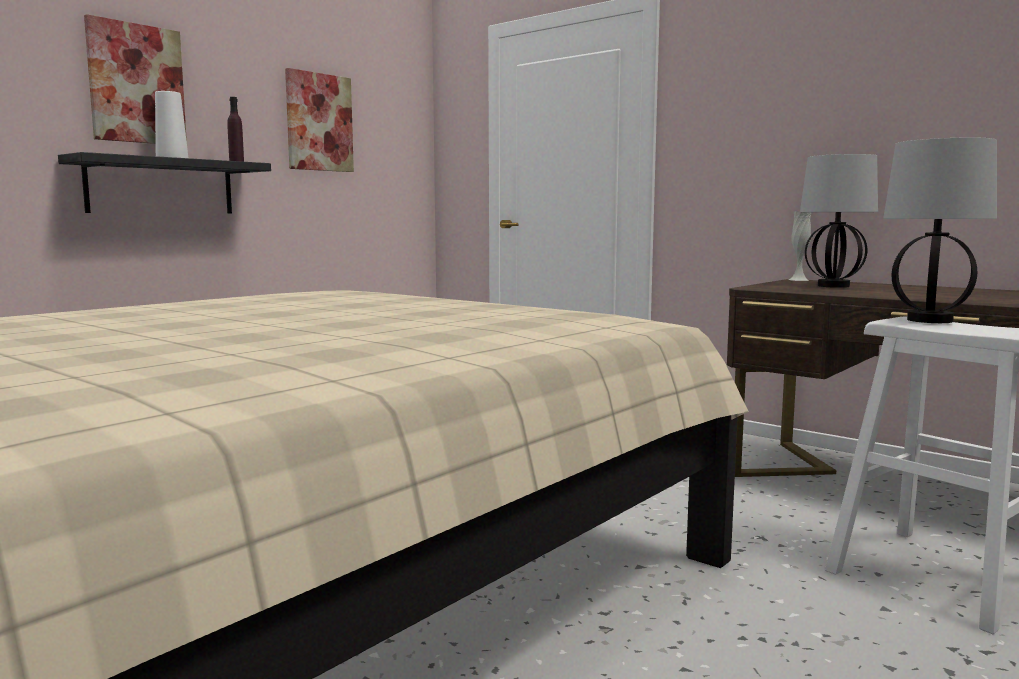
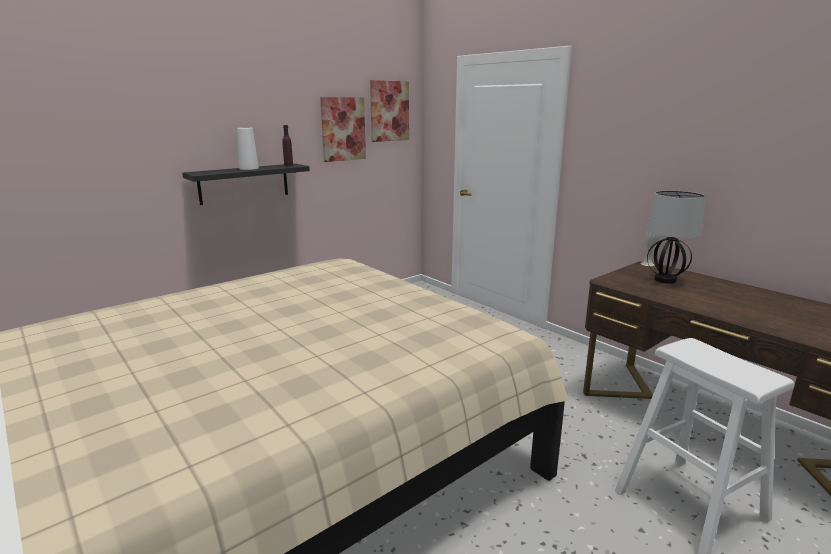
camera: 10 degrees right, 10 degrees up
picture [84,14,187,144] -> picture moved to [370,80,409,142]
table lamp [883,138,997,323] -> none

